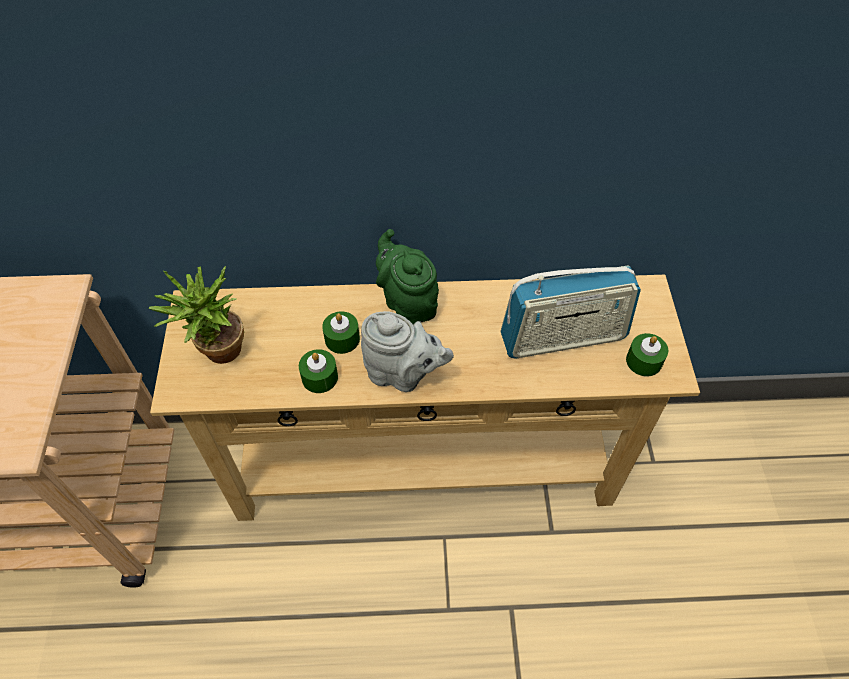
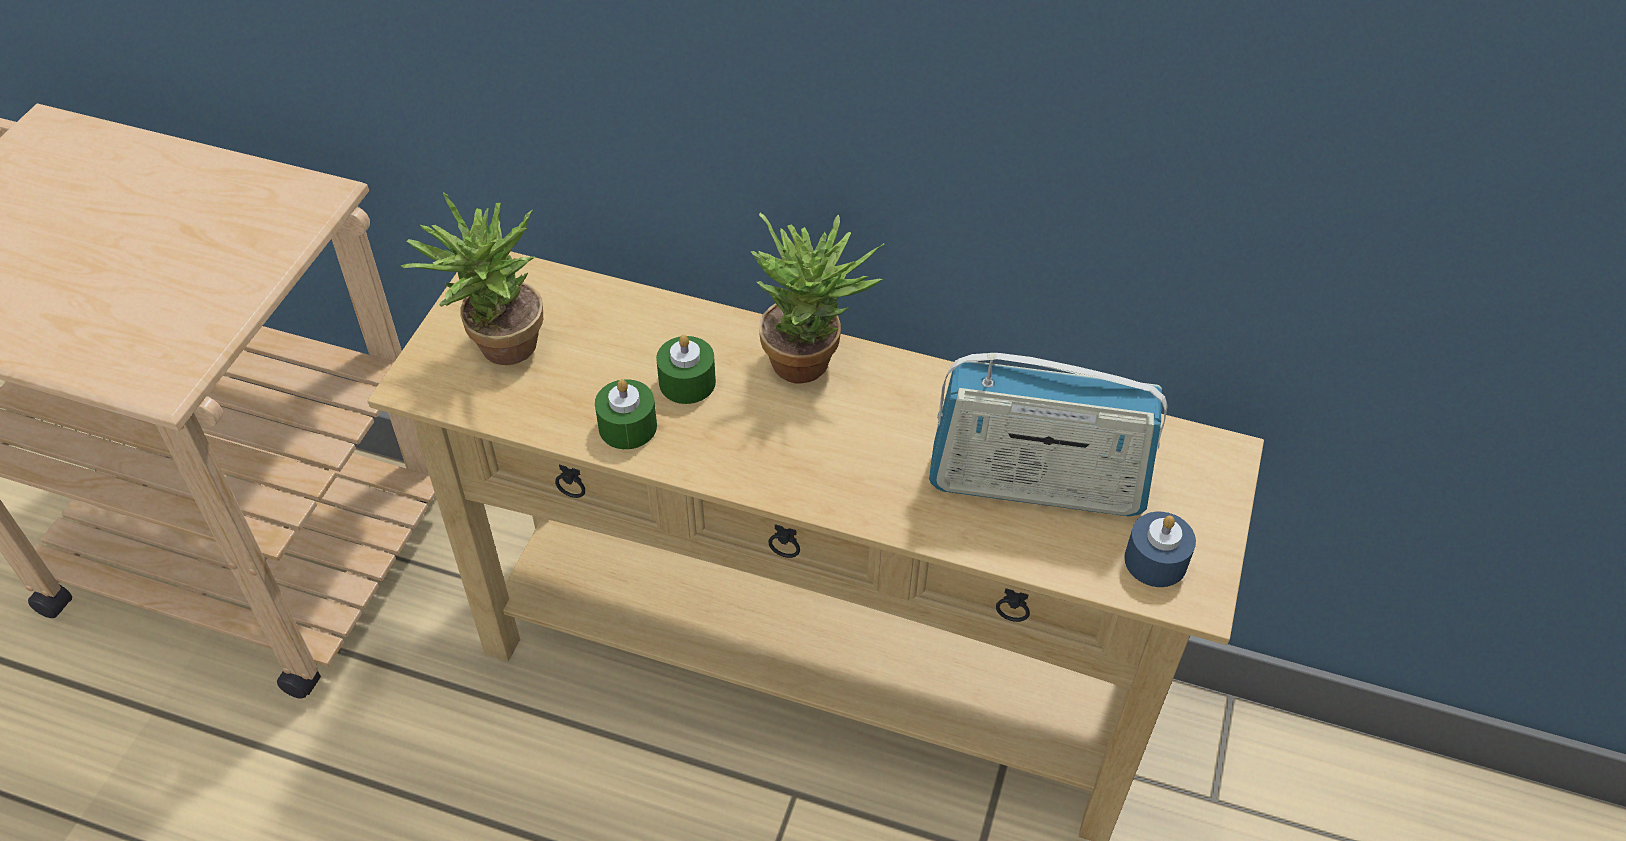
camera: 20 degrees right, 5 degrees down
grey teapot [361,311,454,392] -> none
green teapot [376,229,439,325] -> potted plant [751,213,884,384]
green candle [626,333,668,376] -> blue candle [1124,512,1196,587]

